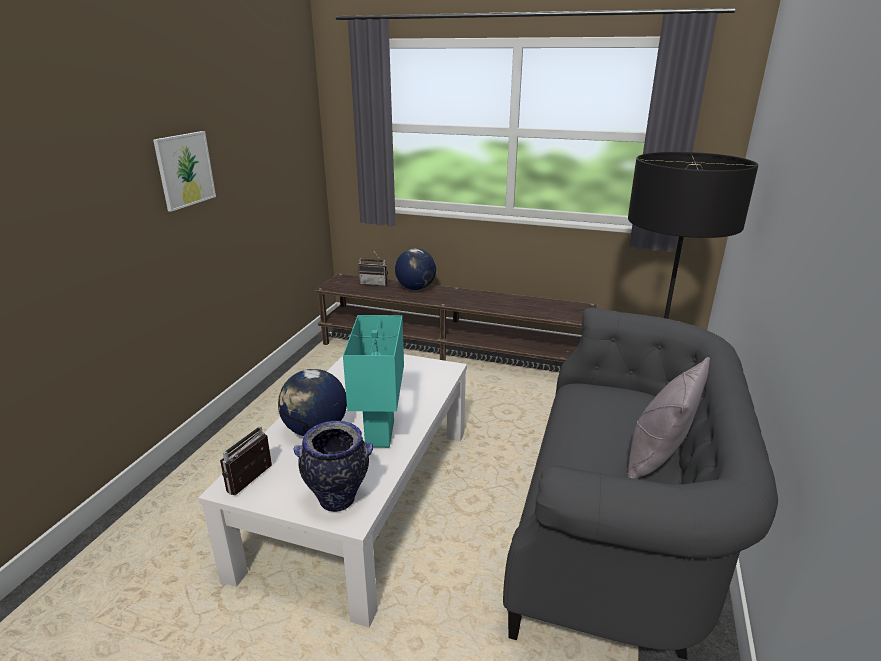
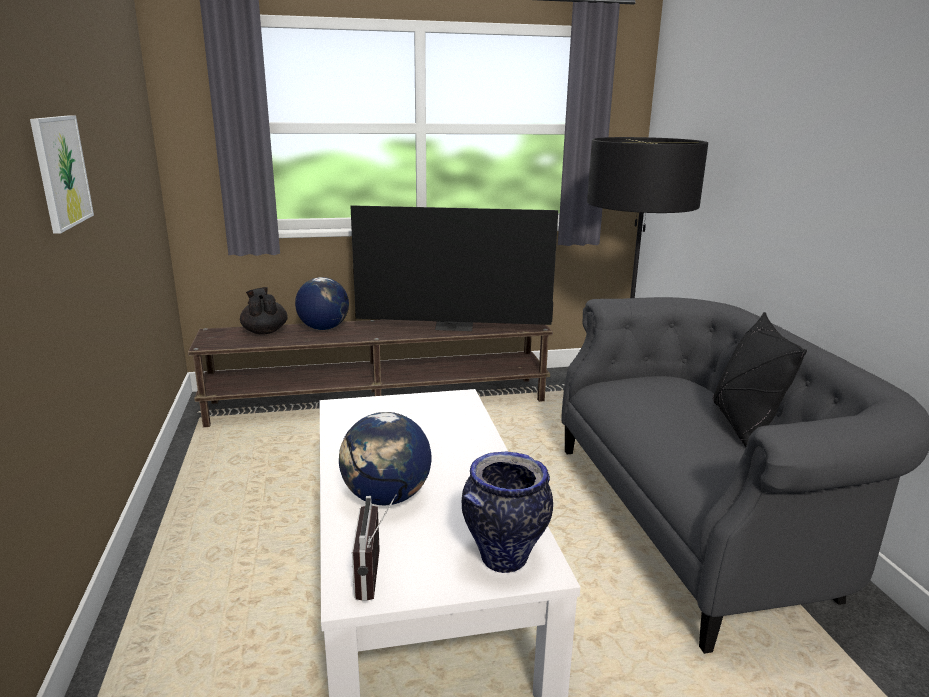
camera: 30 degrees left, 5 degrees down
turquoise table lamp [343,315,404,448] -> none
radio [358,249,388,286] -> black teapot [240,287,288,335]
purple pillow [627,357,710,479] -> black pillow [712,312,807,447]
none -> television [351,205,558,331]

